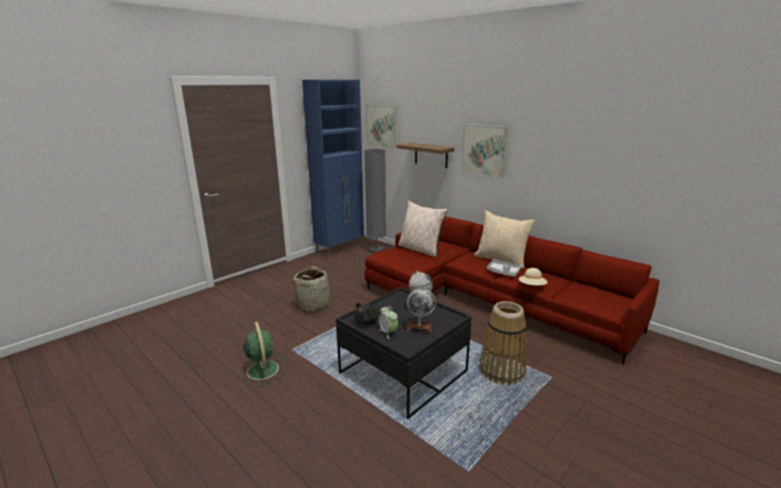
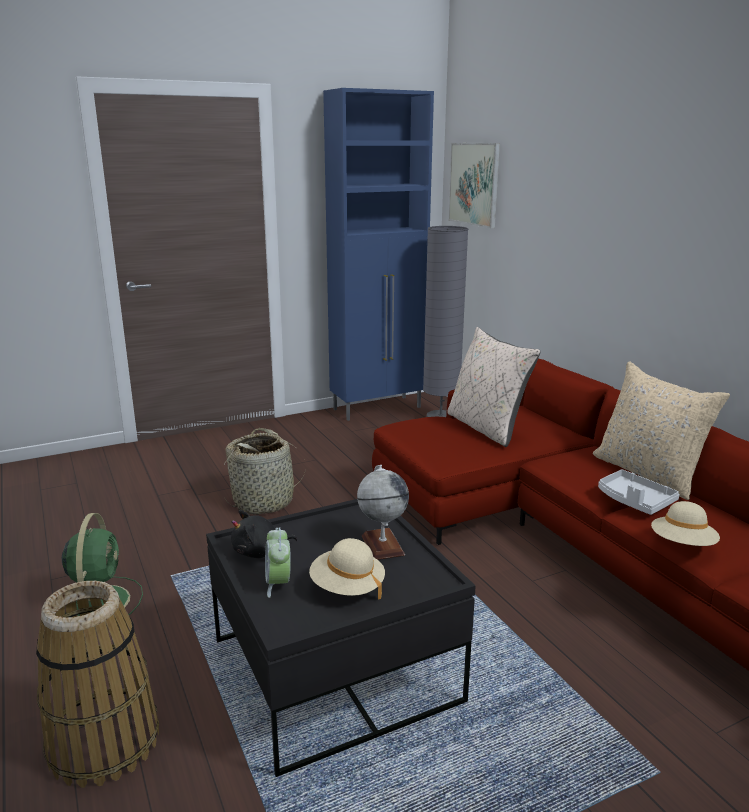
camera: 20 degrees right, 0 degrees up
shelf [397,142,455,168] -> none
globe [407,289,436,333] -> beige hat [309,538,385,600]
picture [461,124,508,178] -> none
basket [479,301,528,385] -> basket moved to [36,581,159,788]

